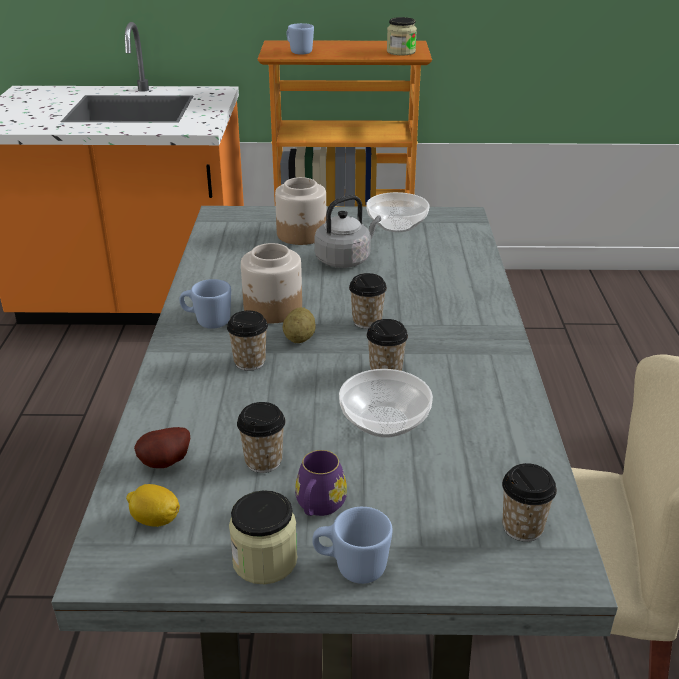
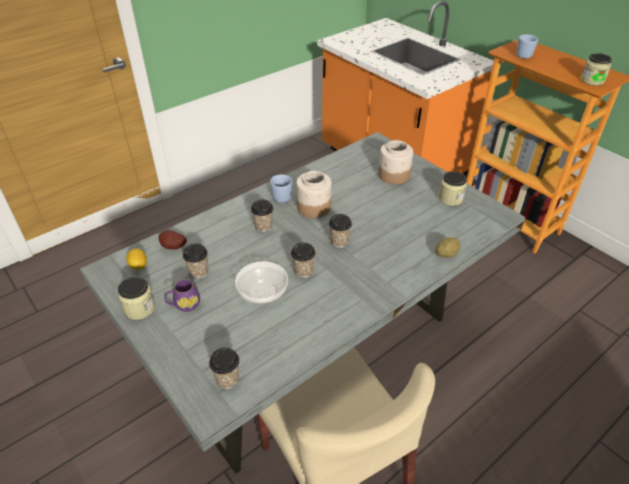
camera: 50 degrees right, 10 degrees up
potato [282,307,316,343] -> potato moved to [436,238,460,258]
blue mug [312,507,392,584] -> none
grey kettle [314,195,381,268] -> none
bowl [366,192,430,232] -> jar [438,171,467,206]

